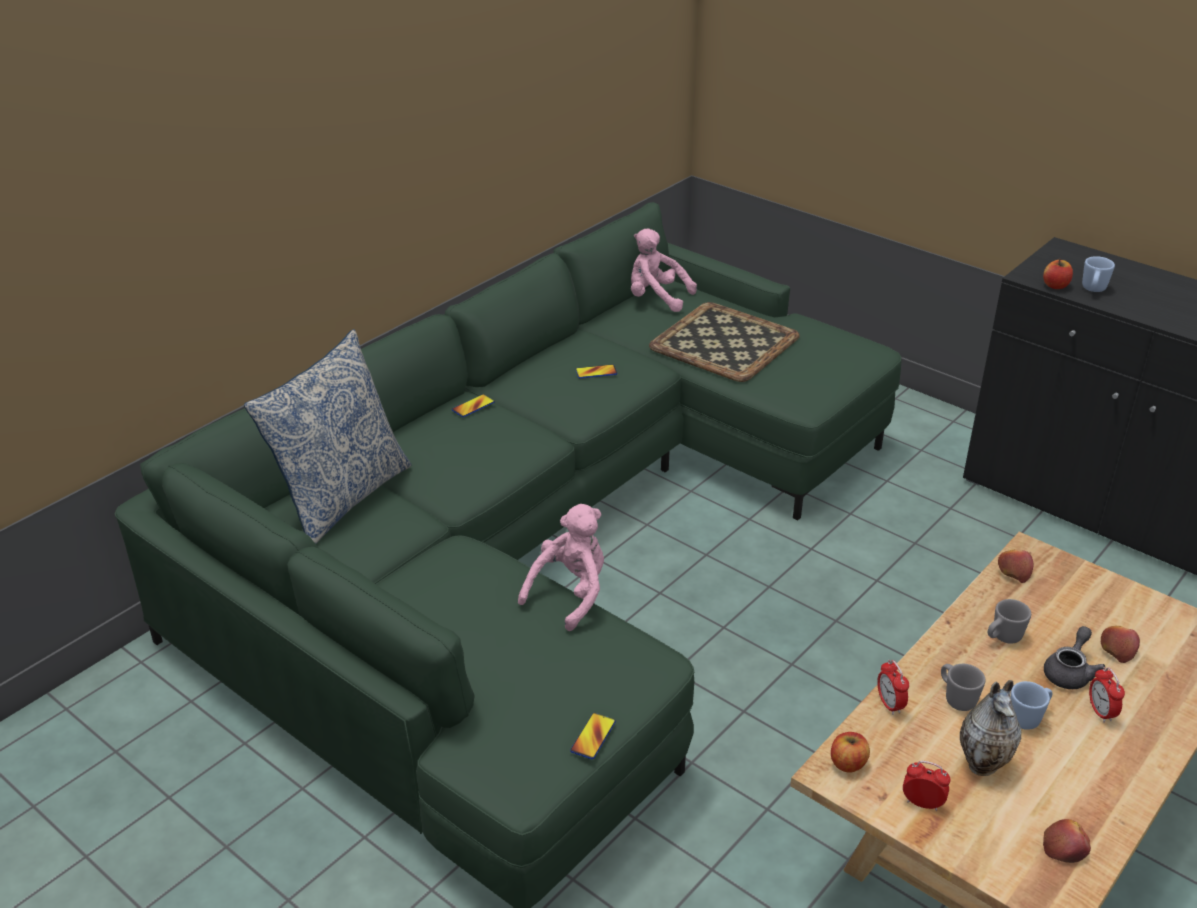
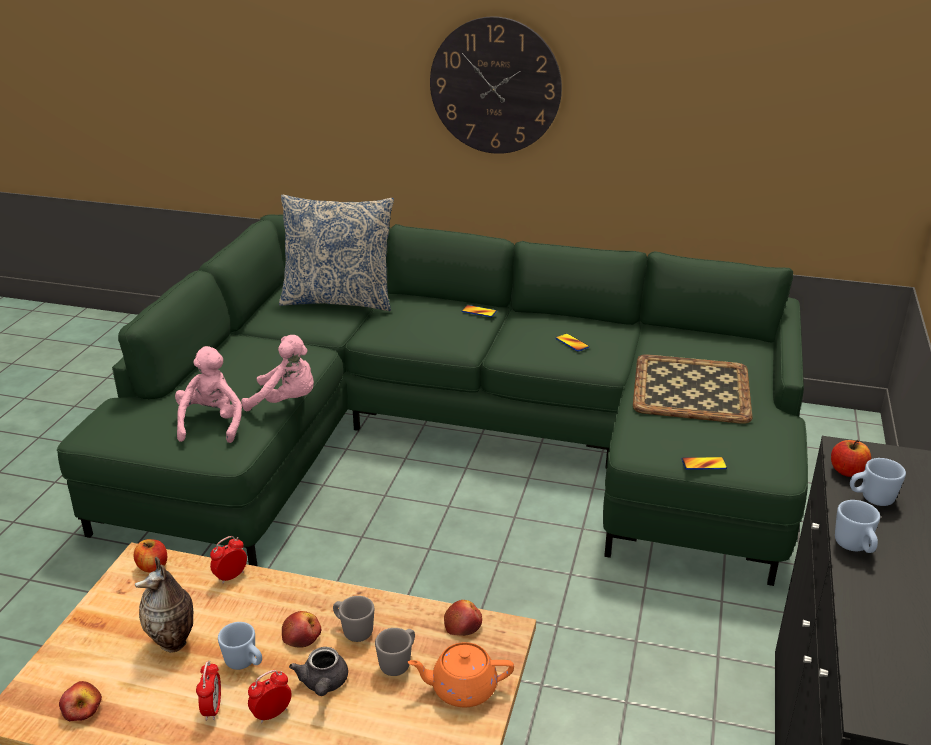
camera: 65 degrees right, 5 degrees down
phone [570,713,616,759] -> phone moved to [682,457,727,470]
pink plush toy [631,229,697,312] -> pink plush toy moved to [175,346,242,443]
alarm clock [903,761,951,811] -> alarm clock moved to [196,661,221,721]
grey mug [941,664,986,711] -> grey mug moved to [375,628,415,676]
grey teapot [1044,626,1106,689] -> grey teapot turned 75 degrees clockwise [289,647,348,696]
apple [1101,626,1140,663] -> apple moved to [282,611,321,648]
none -> orange teapot [407,642,514,707]
none -> wall clock [430,16,562,154]
none -> blue mug [835,500,880,553]

